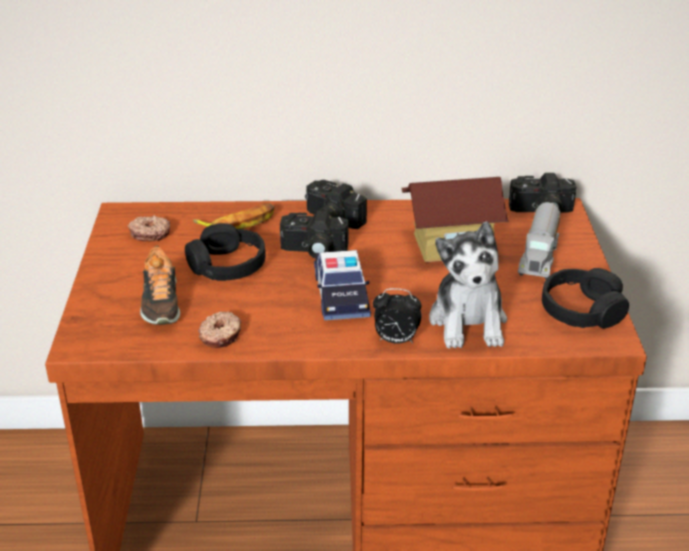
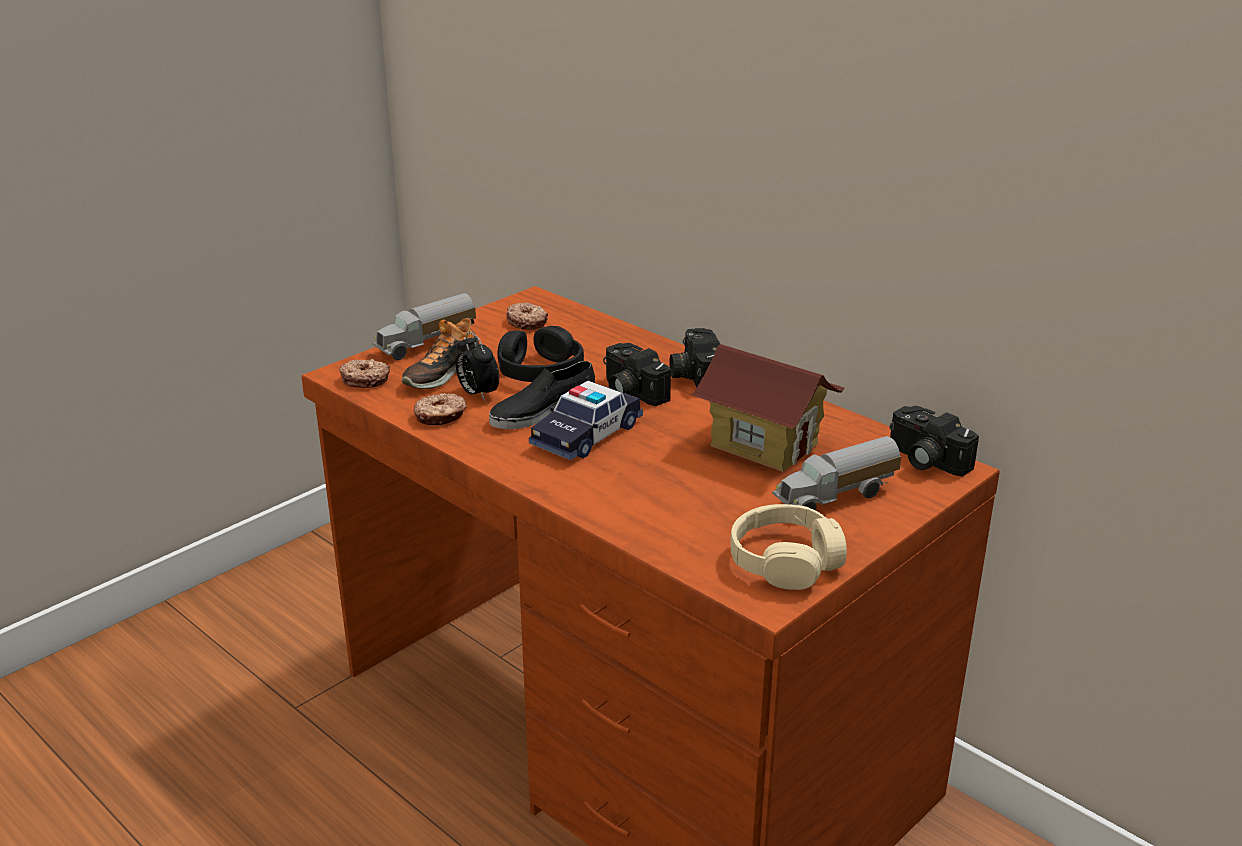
camera: 45 degrees right, 5 degrees down
banana [193,203,275,229] -> none
alarm clock [373,288,421,344] -> alarm clock moved to [455,332,499,401]
plush toy [429,222,507,349] -> none
black headphones [542,268,629,328] -> beige headphones [730,504,847,590]
none -> donut [339,359,390,388]
none -> toy truck [372,293,476,360]
none -> black shoe [489,361,595,429]

